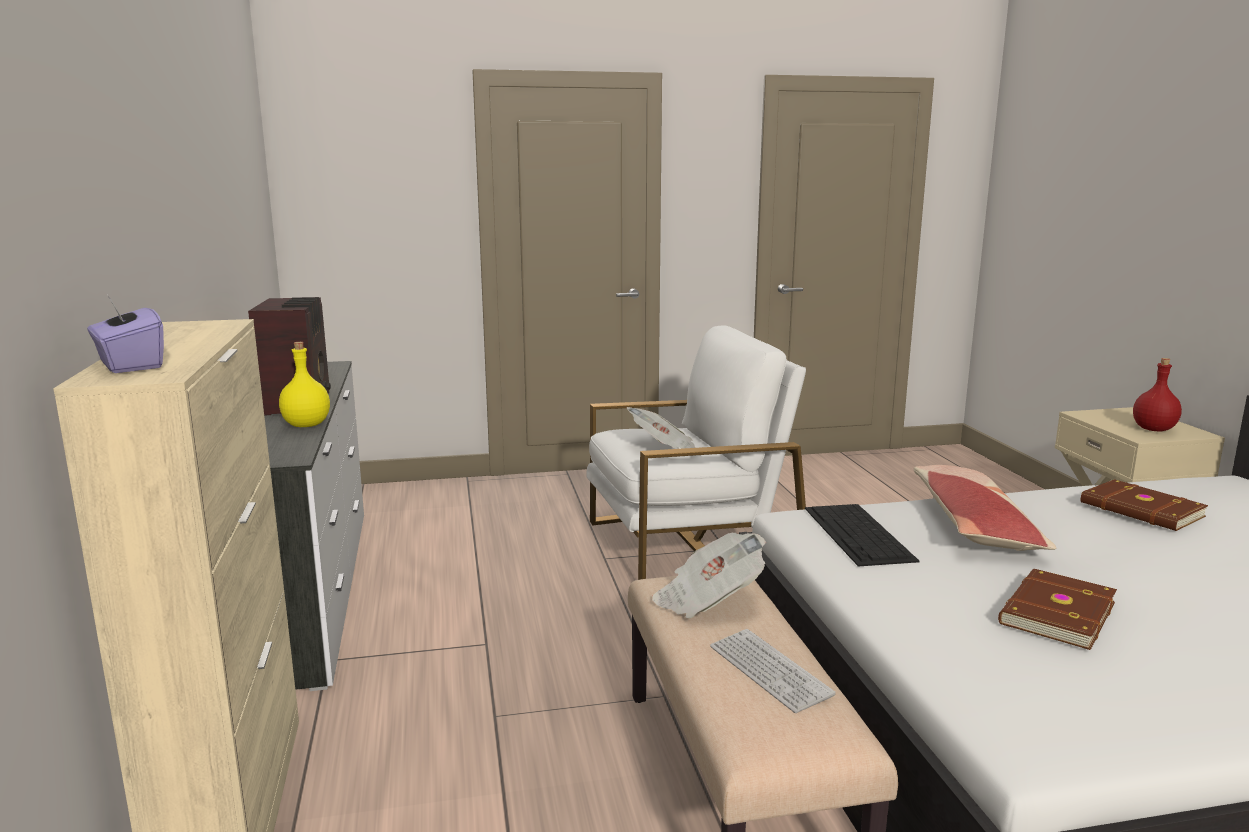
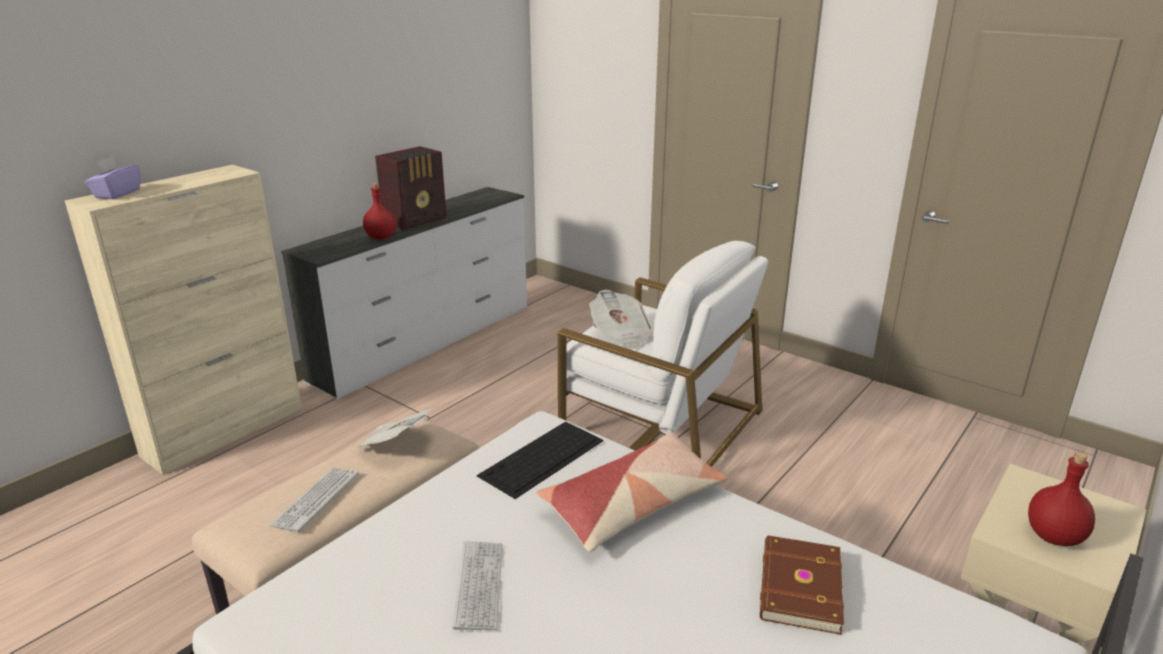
camera: 50 degrees right, 10 degrees up
yellow bottle [279,342,330,427] -> red bottle [363,183,396,240]
brown book [998,569,1117,650] -> keyboard [452,541,503,630]

